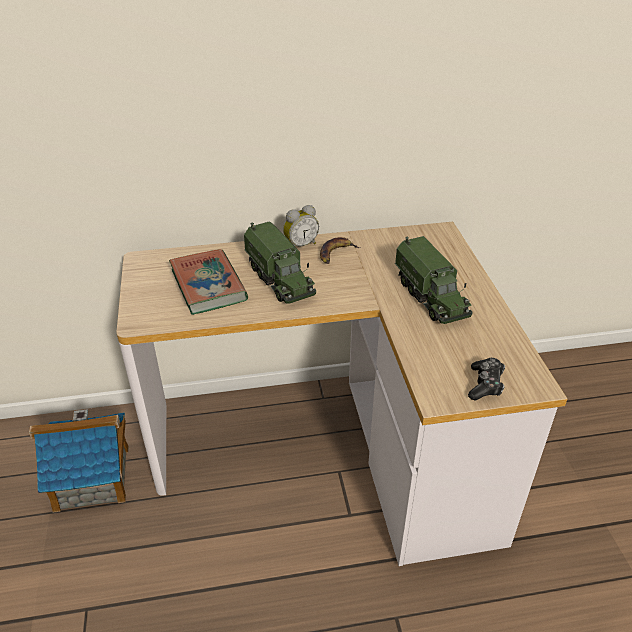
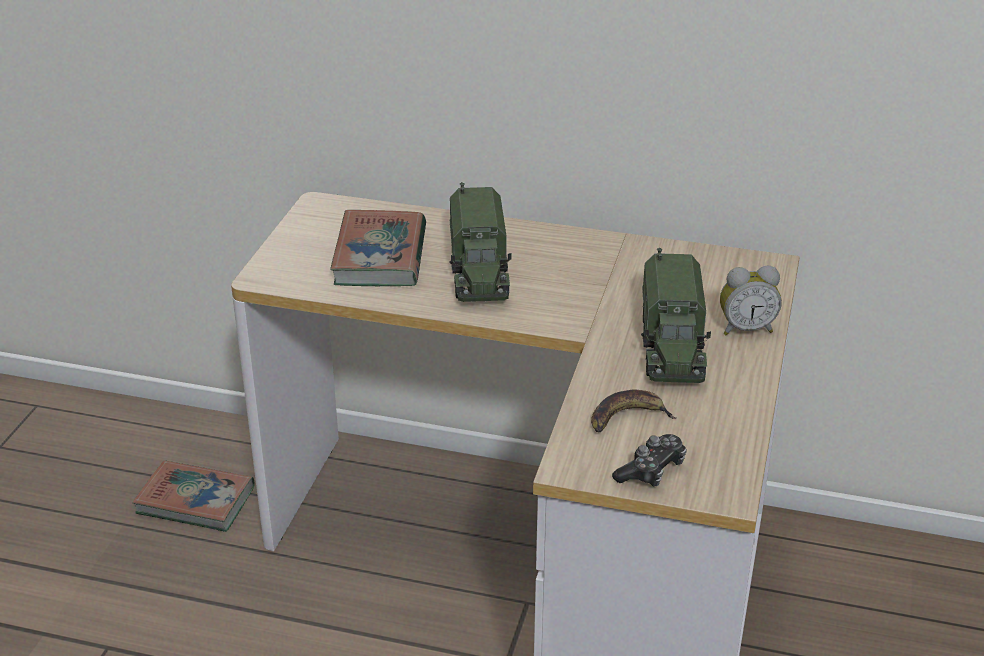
camera: 25 degrees right, 5 degrees down
toy house [29,409,129,513] -> book [133,460,255,532]
alarm clock [283,205,319,246] -> alarm clock moved to [720,266,782,335]
banana [320,237,360,264] -> banana moved to [591,390,677,432]

